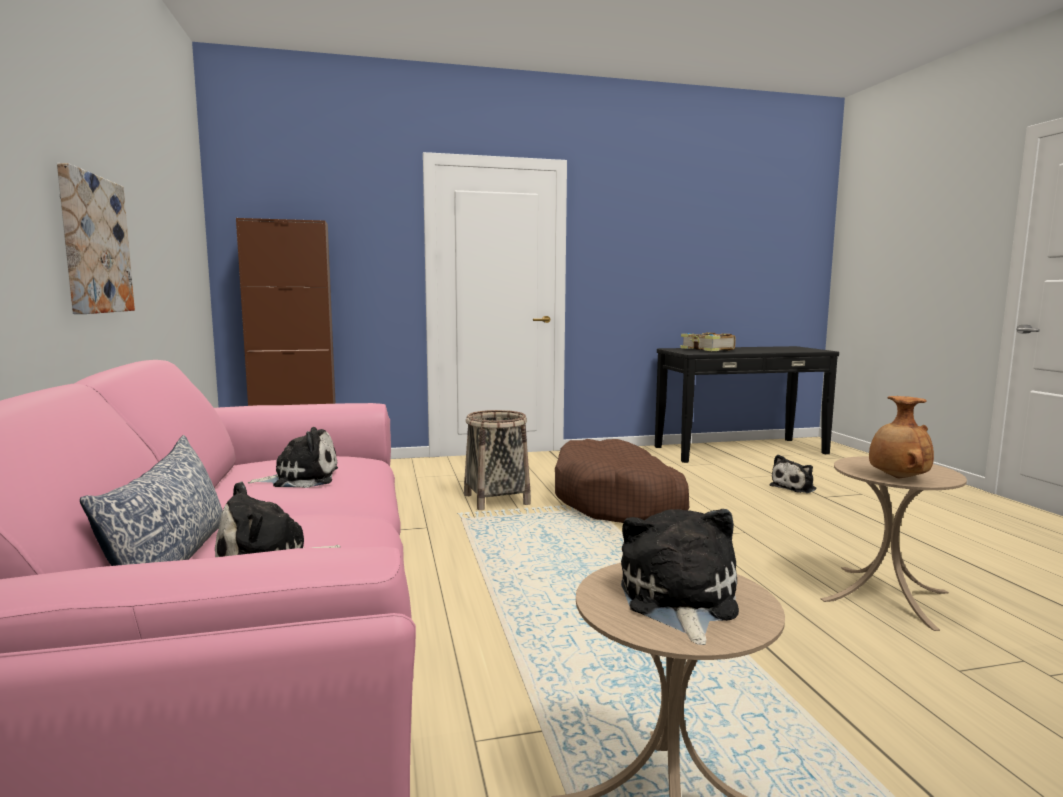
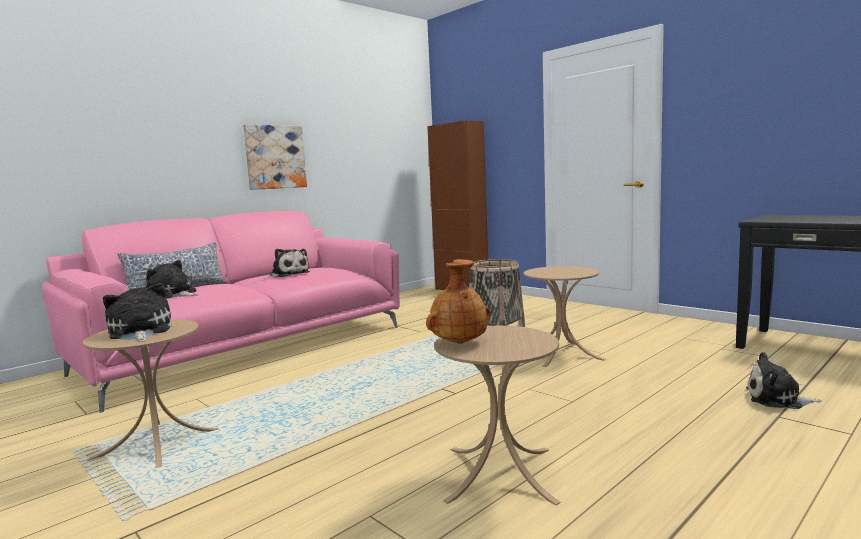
camera: 60 degrees right, 0 degrees up
brown dog bed [555,439,689,523] -> beige side table [524,266,606,367]
plush toy [621,509,739,645] -> plush toy turned 90 degrees counterclockwise [103,283,172,342]
book [680,332,736,351] -> none

